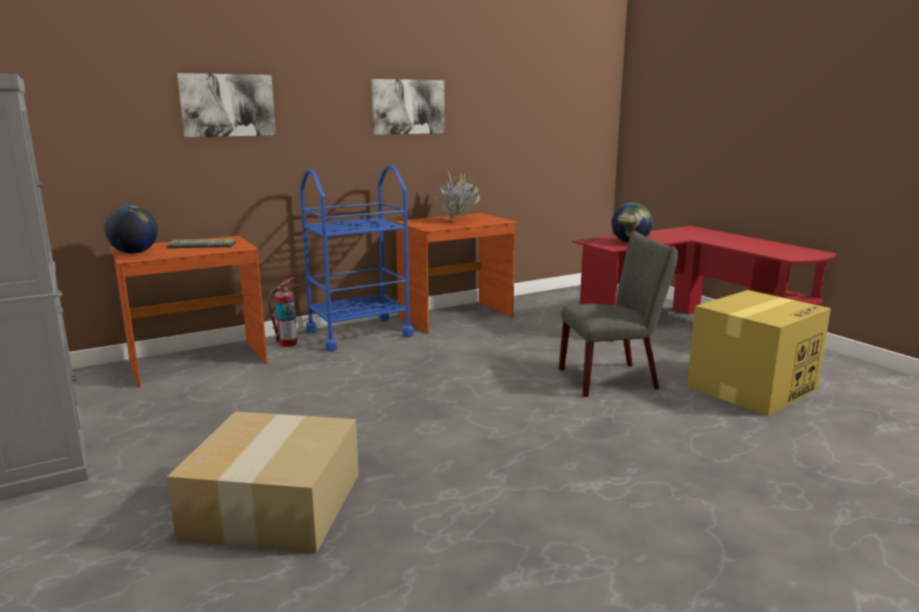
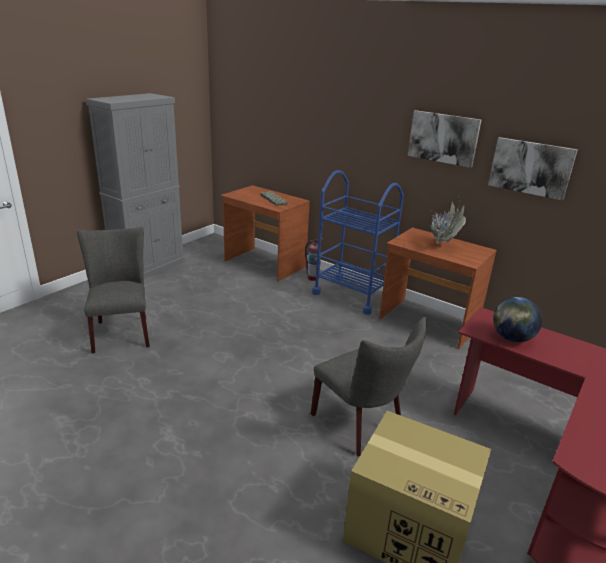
camera: 65 degrees right, 10 degrees up
globe [104,205,158,254] -> none
cardboard box [167,411,359,553] -> grey chair [77,227,150,354]
picture [177,73,276,137] -> picture moved to [488,137,578,200]

